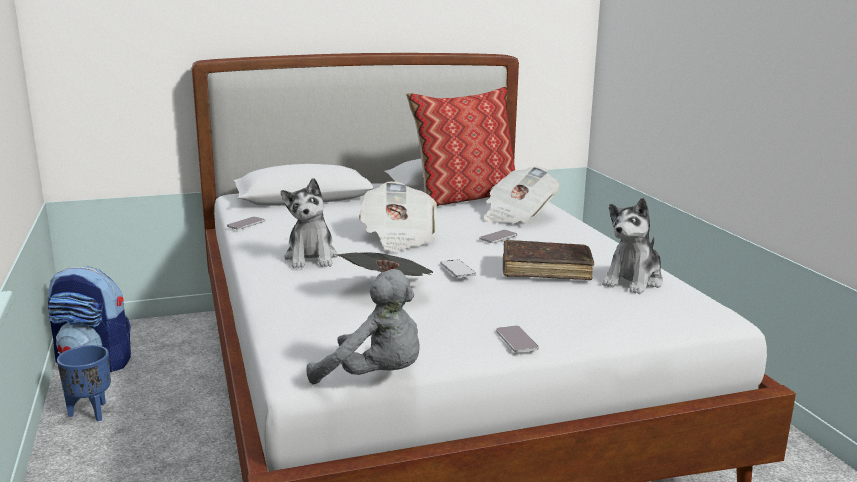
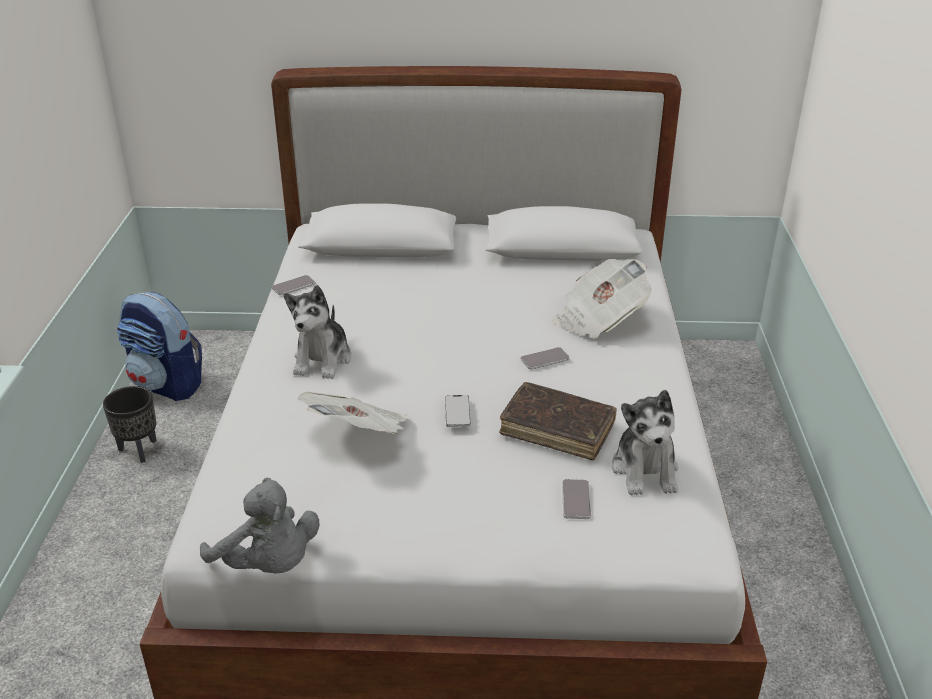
camera: 20 degrees right, 15 degrees up
blue planter [57,345,111,421] -> black planter [103,386,156,463]
newspaper [359,181,437,252] -> none
pillow [406,86,515,206] -> none
phone [496,325,539,353] -> phone moved to [562,479,591,519]
plush toy [602,198,663,294] -> plush toy turned 60 degrees counterclockwise [612,390,679,495]

